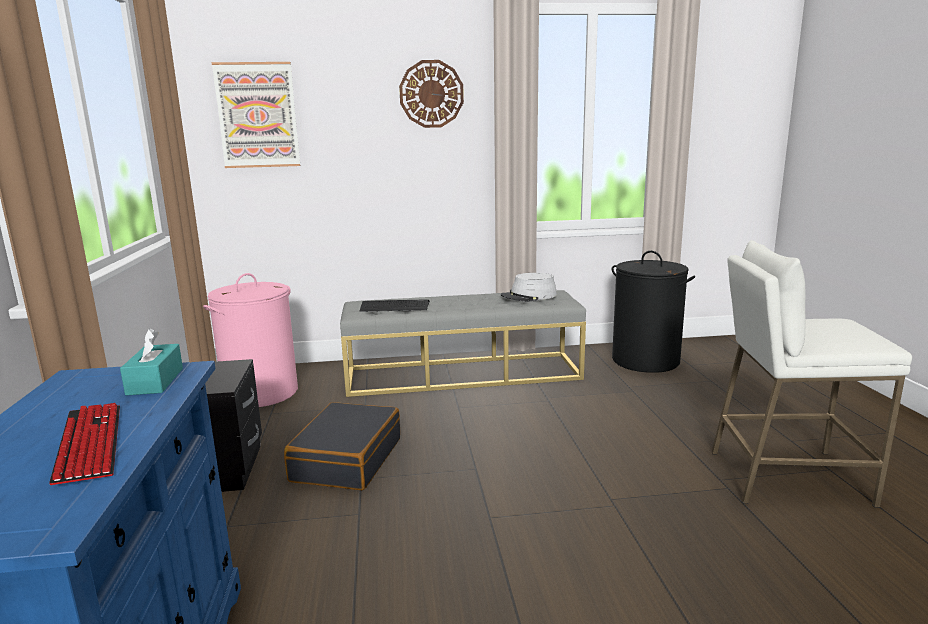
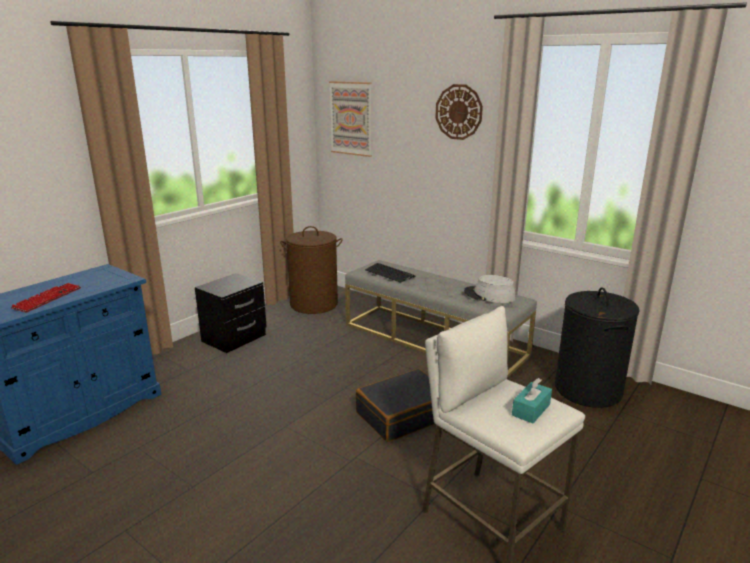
camera: 45 degrees right, 5 degrees up
turquoise tissue box [120,328,183,395] -> turquoise tissue box moved to [512,378,552,424]
pink laundry basket [203,273,298,407] -> brown laundry basket [280,226,343,314]
black suitcase [284,402,400,490] -> black suitcase moved to [356,369,435,442]

